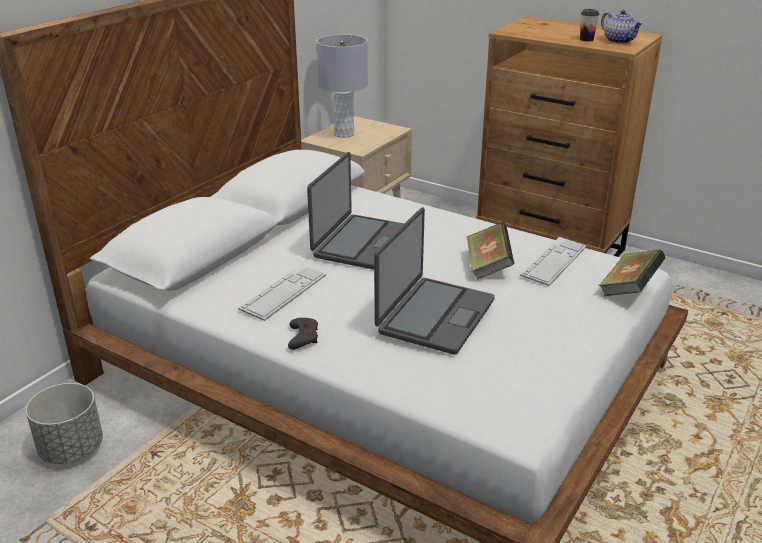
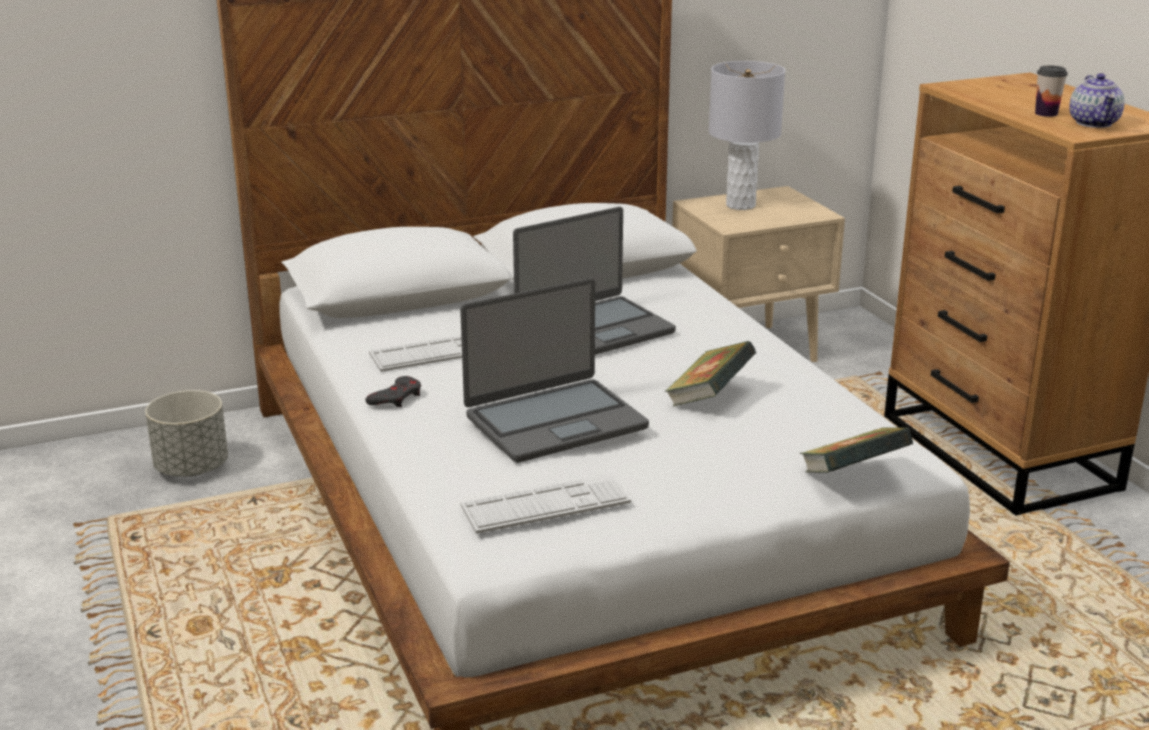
camera: 35 degrees right, 5 degrees down
keyboard [520,237,586,286] -> keyboard moved to [460,474,631,534]

